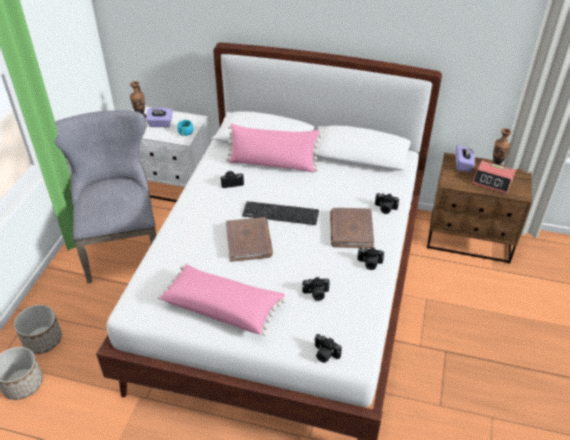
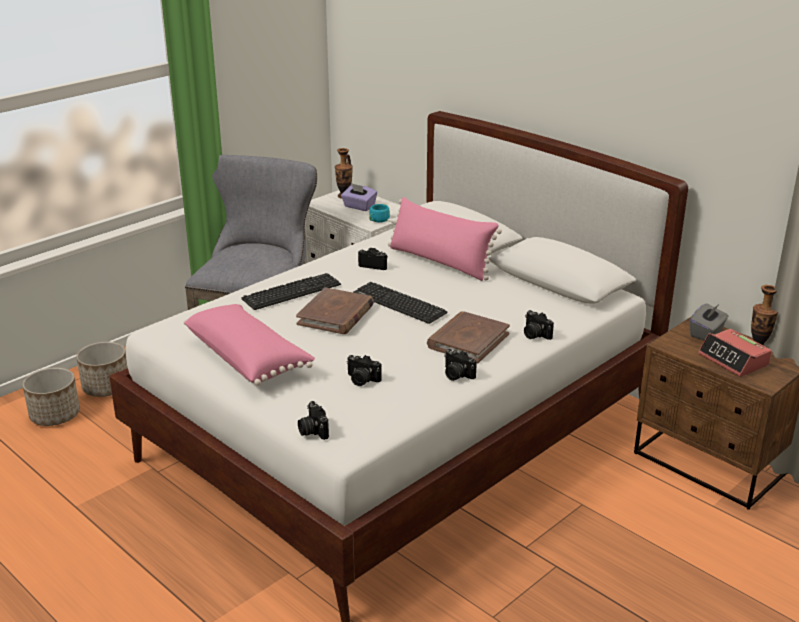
camera: 30 degrees right, 15 degrees down
purple tissue box [456,145,475,172] -> grey tissue box [690,304,729,341]
none -> keyboard [241,273,341,310]

